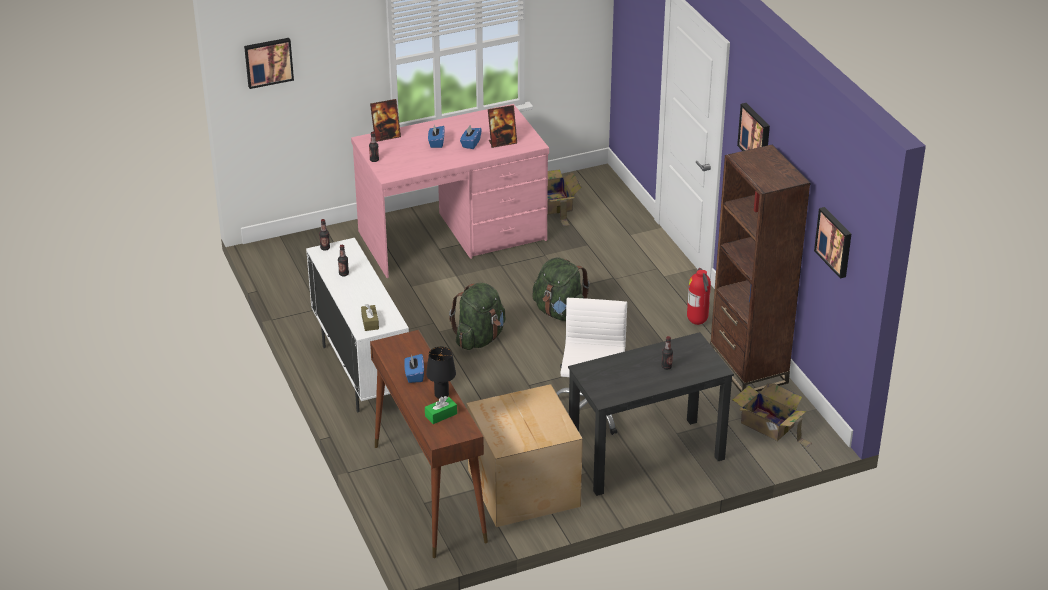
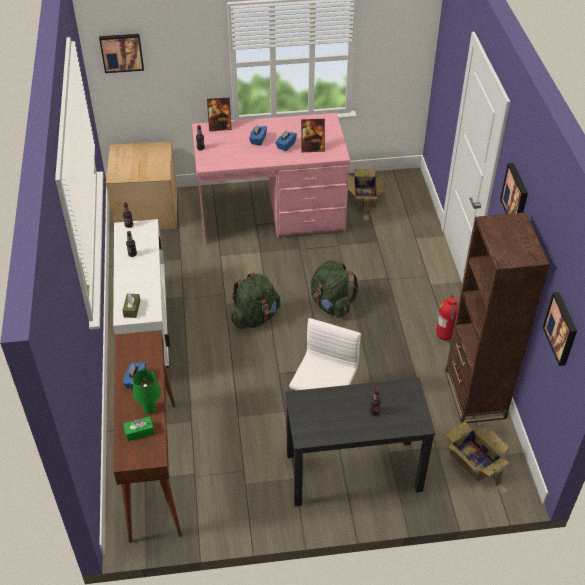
camera: 15 degrees right, 10 degrees up
black table lamp [426,347,456,399] -> green table lamp [133,369,161,414]
cardboard box [467,384,583,527] -> cardboard box moved to [106,141,177,229]

